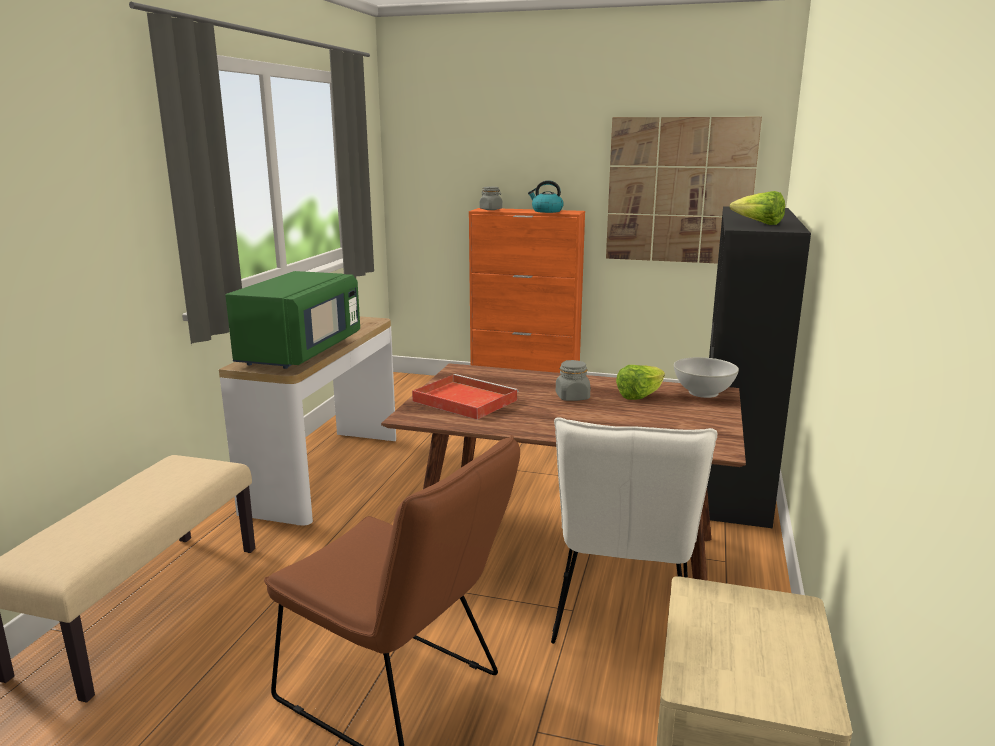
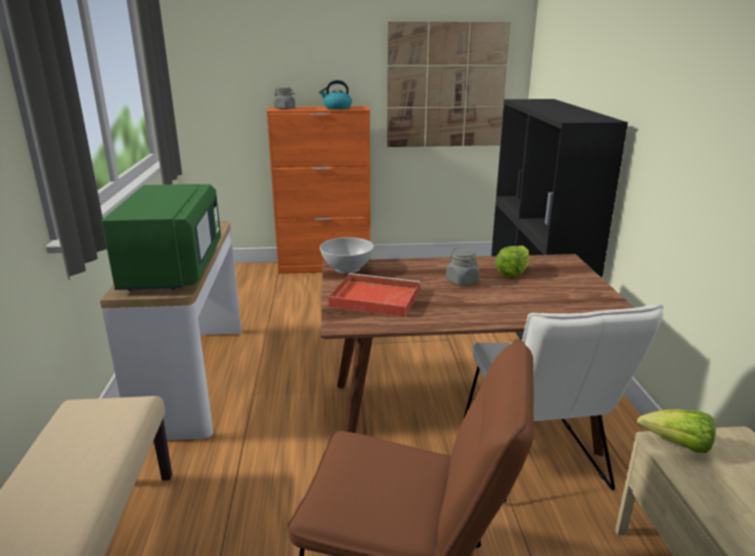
camera: 20 degrees left, 5 degrees up
white bowl [674,357,739,398] -> white bowl moved to [320,237,374,273]
lettuce [730,191,785,225] -> lettuce moved to [637,409,716,453]

